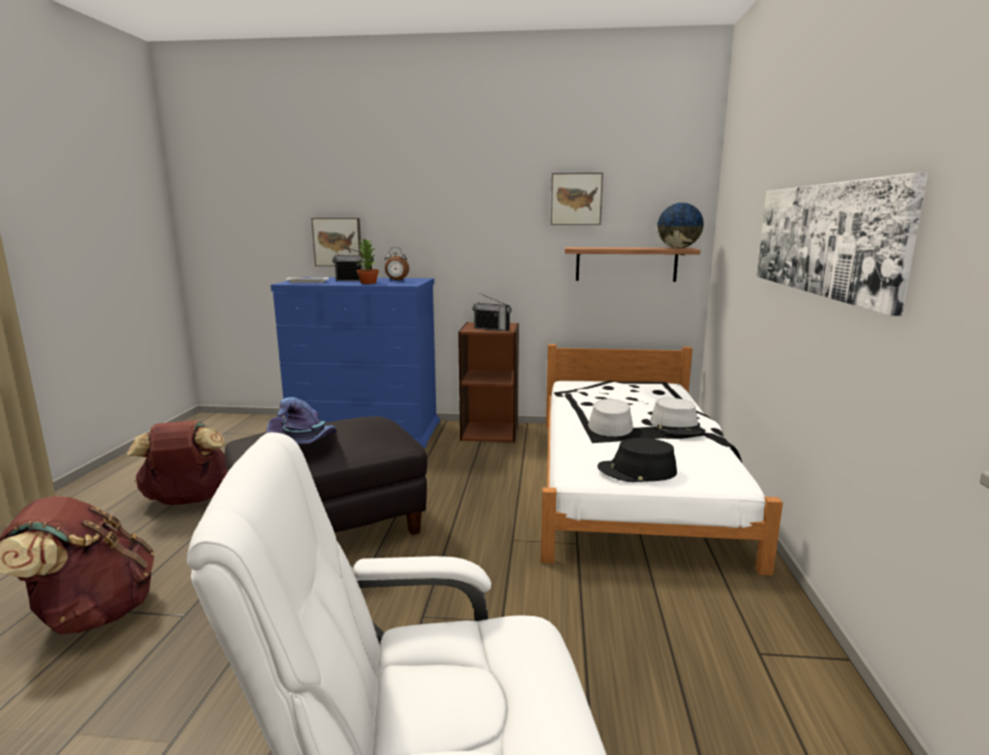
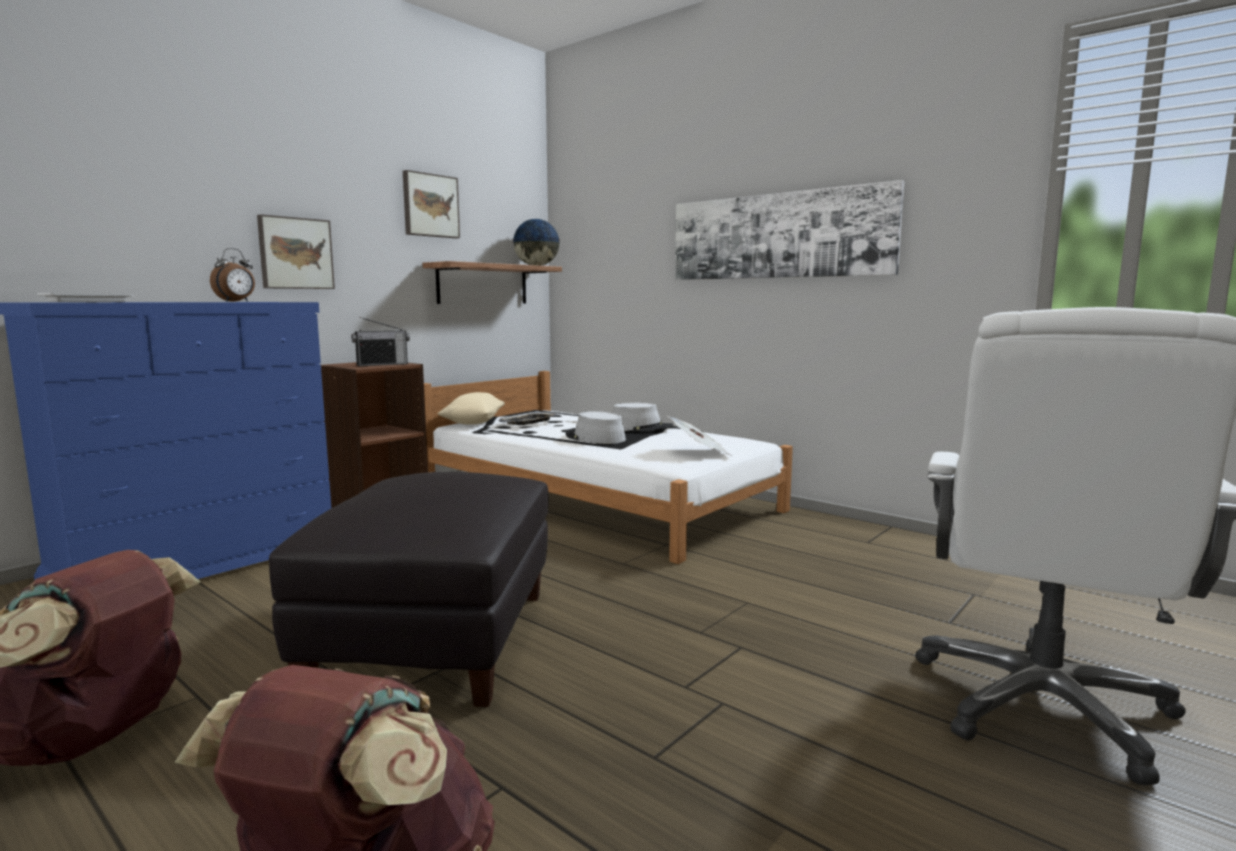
camera: 55 degrees left, 5 degrees down
purple hat [266,397,337,444] -> none
picture [311,218,362,266] -> picture moved to [257,214,335,289]
radio [332,244,374,281] -> none
potted plant [357,239,379,284] -> none
black hat [597,438,677,482] -> newspaper [667,416,731,455]
none -> beige pillow [437,392,505,425]
none -> tray [499,412,557,425]

